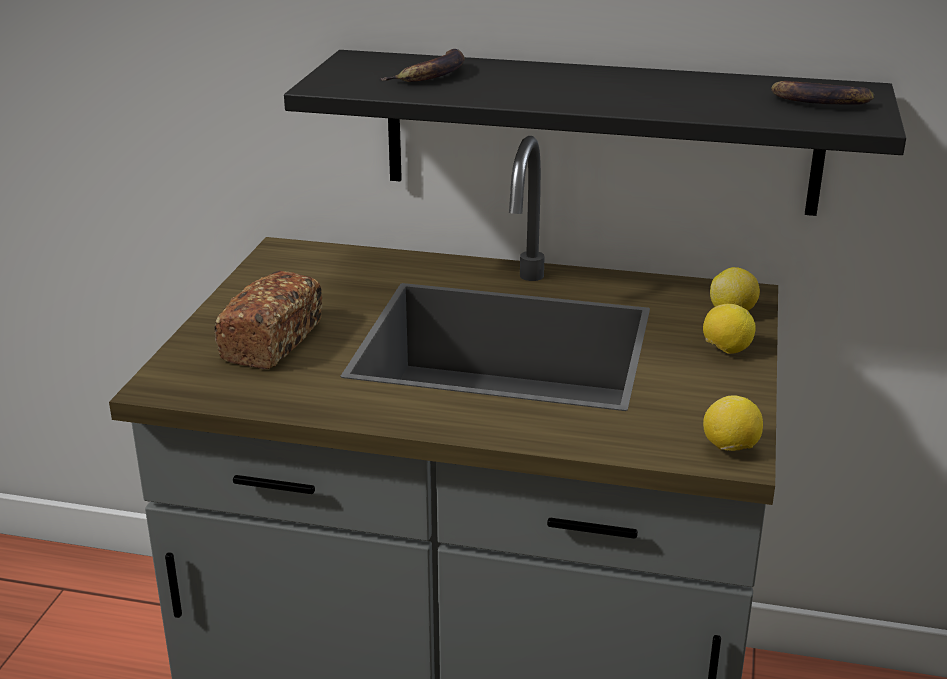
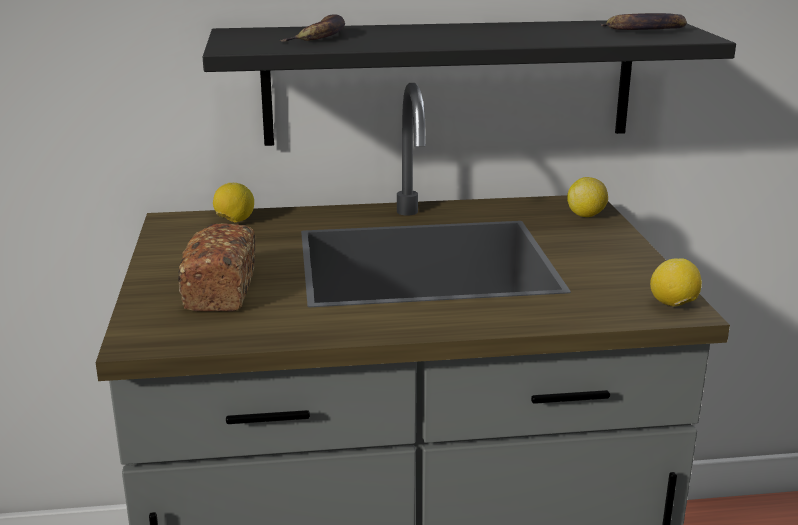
camera: 20 degrees left, 5 degrees down
lemon [703,304,756,354] -> lemon moved to [213,183,254,223]

